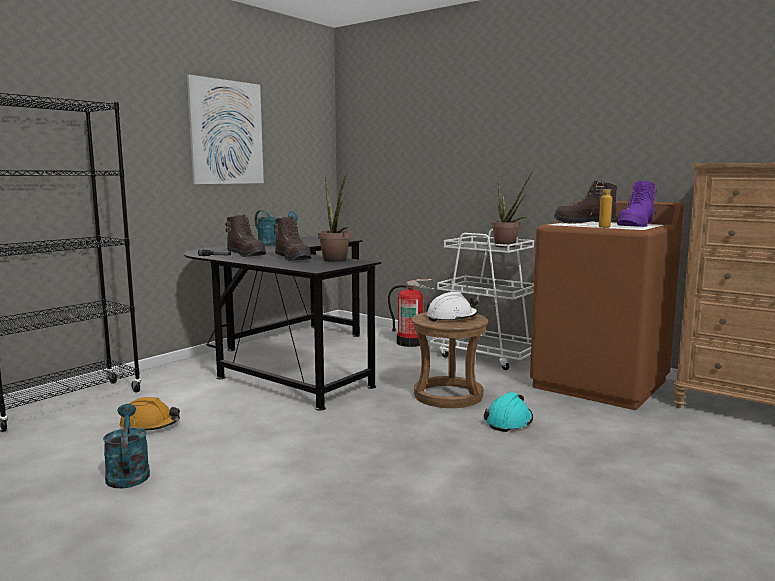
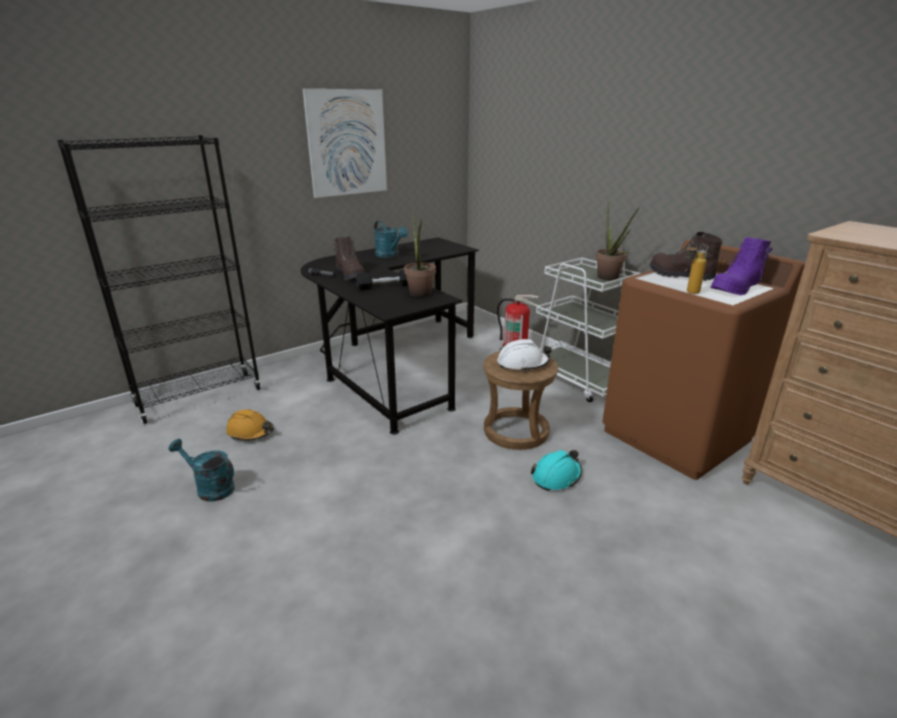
camera: 15 degrees right, 15 degrees up
turquoise watering can [103,404,150,488] -> turquoise watering can turned 60 degrees counterclockwise [168,439,235,502]
brown boot [274,216,312,261] -> black dumbbell [356,269,408,290]

